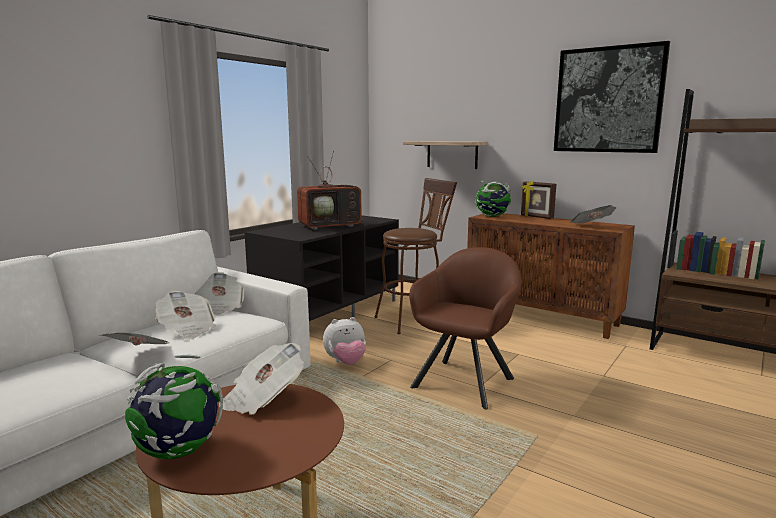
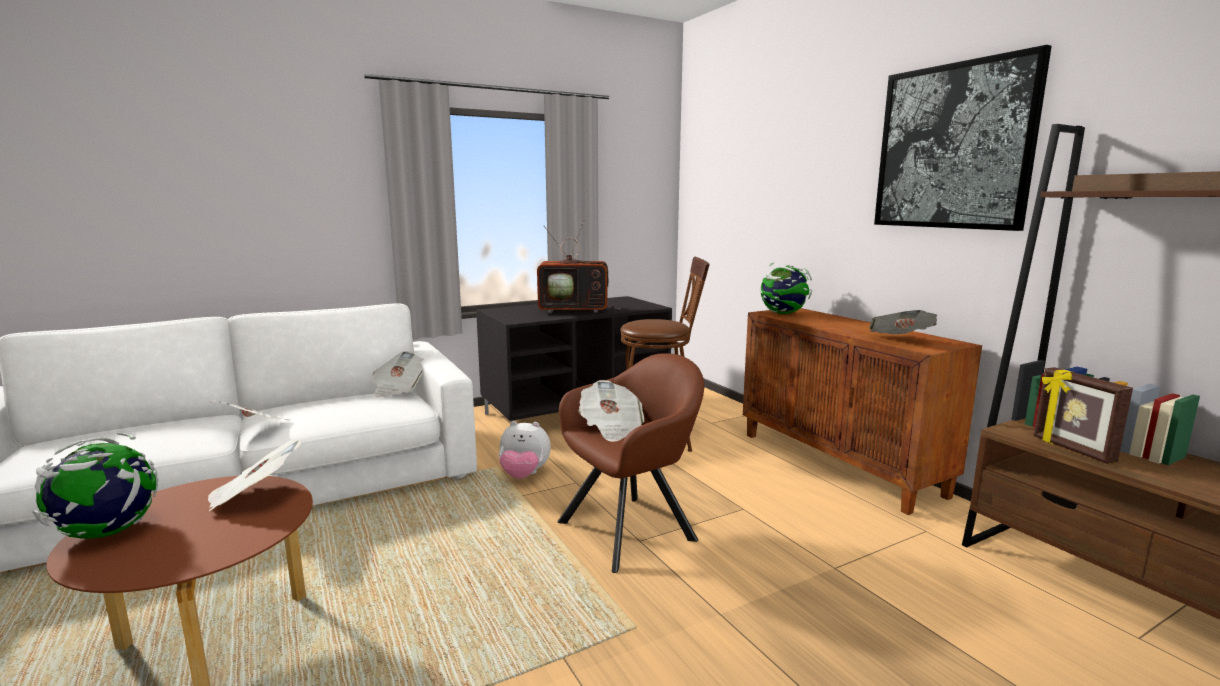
camera: 25 degrees right, 0 degrees up
newspaper [155,291,216,340] -> newspaper moved to [579,380,644,442]
shelf [403,141,488,169] -> none
picture frame [521,181,556,219] -> picture frame moved to [1034,367,1133,464]

